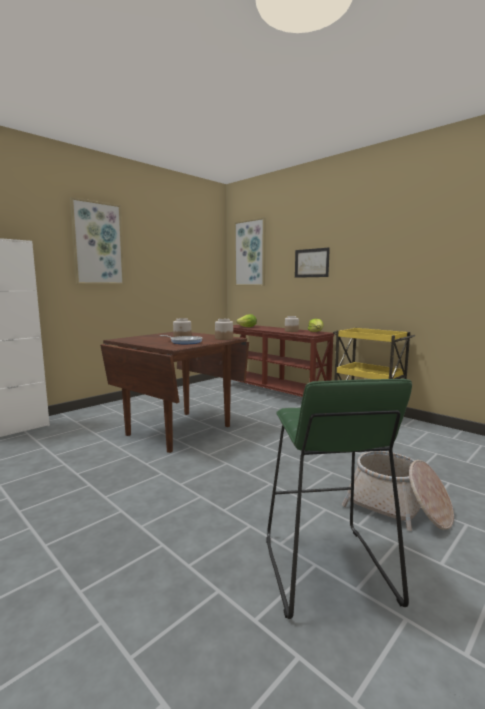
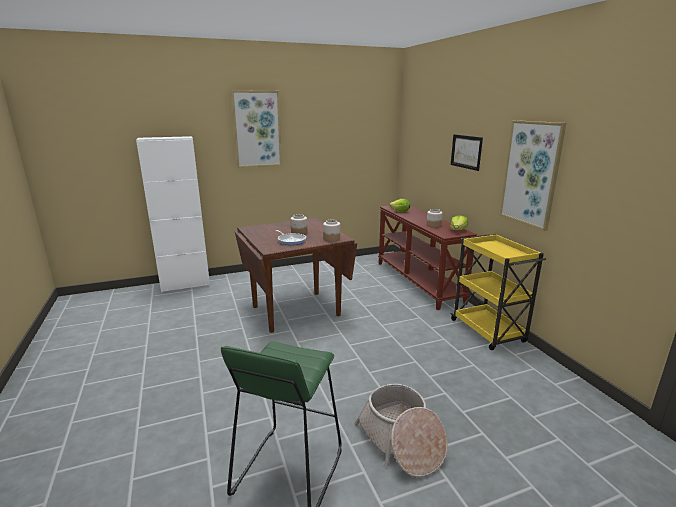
camera: 25 degrees right, 10 degrees up
picture [234,217,265,286] -> picture moved to [500,120,566,231]

